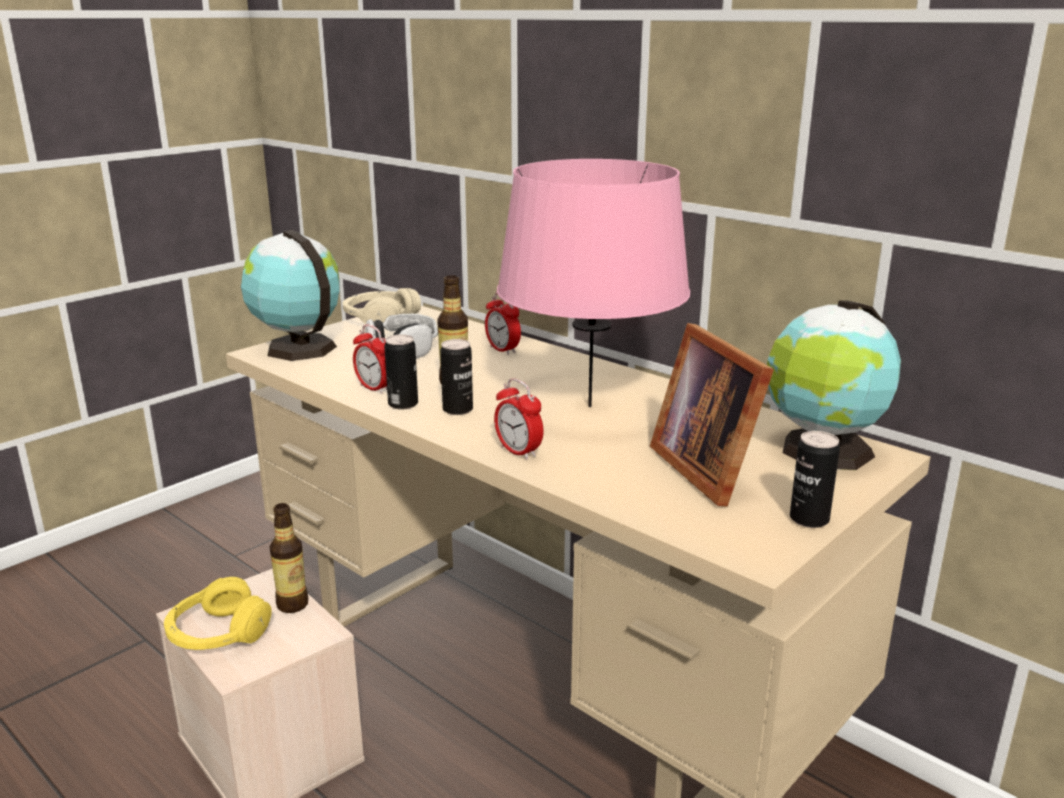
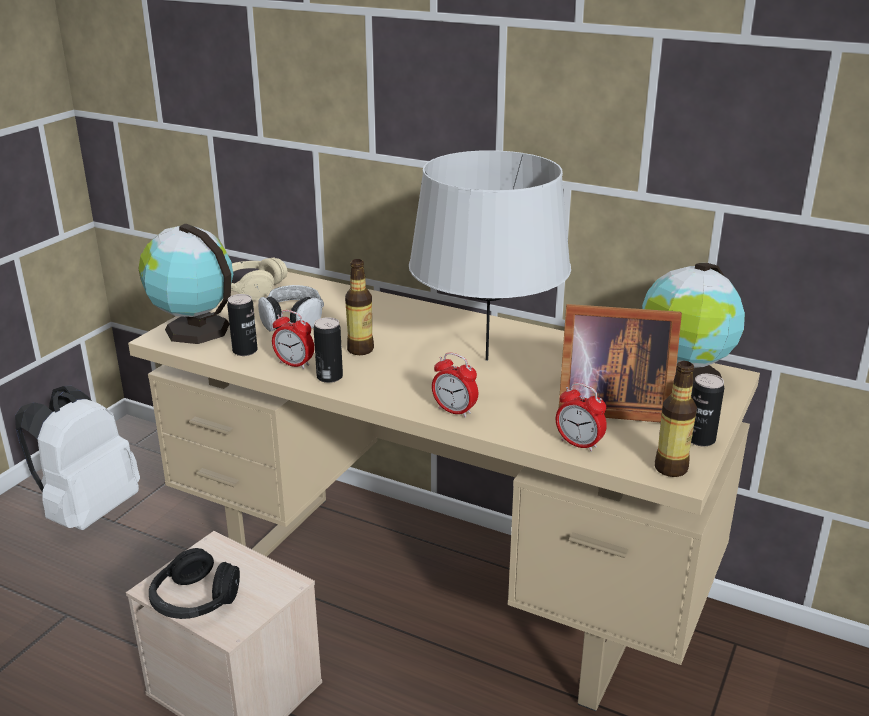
camera: 15 degrees left, 5 degrees up
yellow headphones [164,577,272,650] -> black headphones [149,548,240,619]
bottle [269,503,308,613] -> bottle moved to [655,361,697,477]
can [440,339,473,415] -> can moved to [227,294,258,356]
alarm clock [485,292,521,355] -> alarm clock moved to [556,383,607,452]
pink table lamp [497,159,690,407] -> grey table lamp [409,150,571,361]
picture frame [650,323,774,507] -> picture frame turned 45 degrees counterclockwise [559,304,682,422]
none -> white backpack [15,386,140,530]

